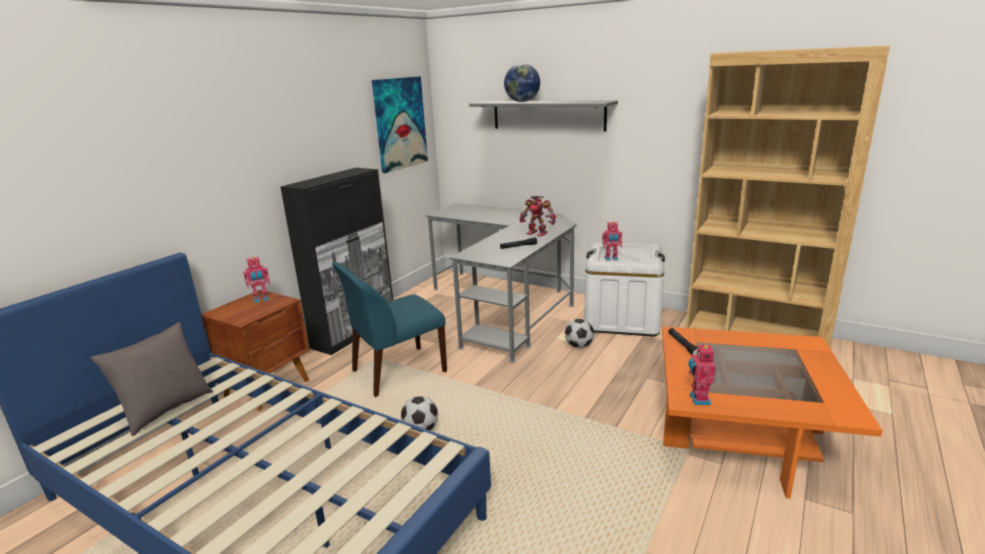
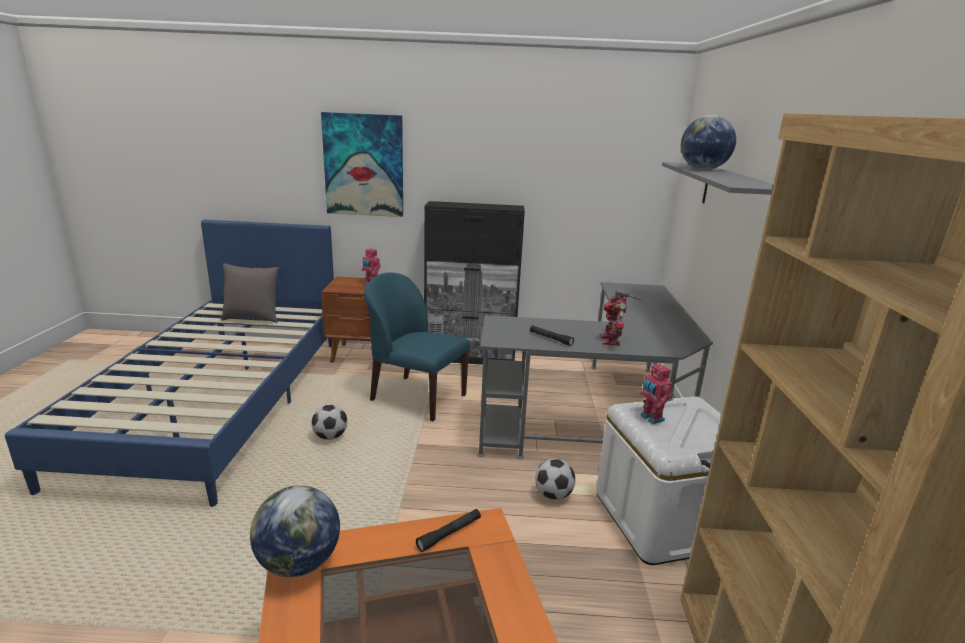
camera: 60 degrees right, 0 degrees up
picture [372,76,428,173] -> picture moved to [321,112,403,217]
toy robot [688,342,716,405] -> globe [250,485,340,577]

